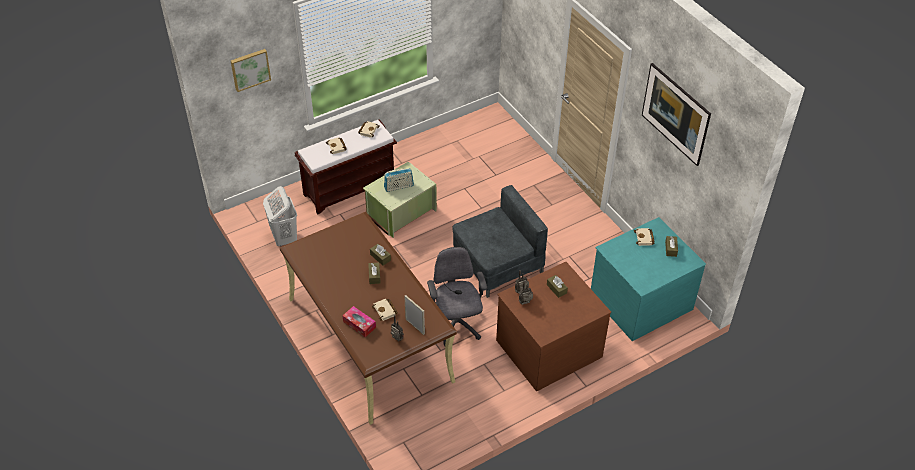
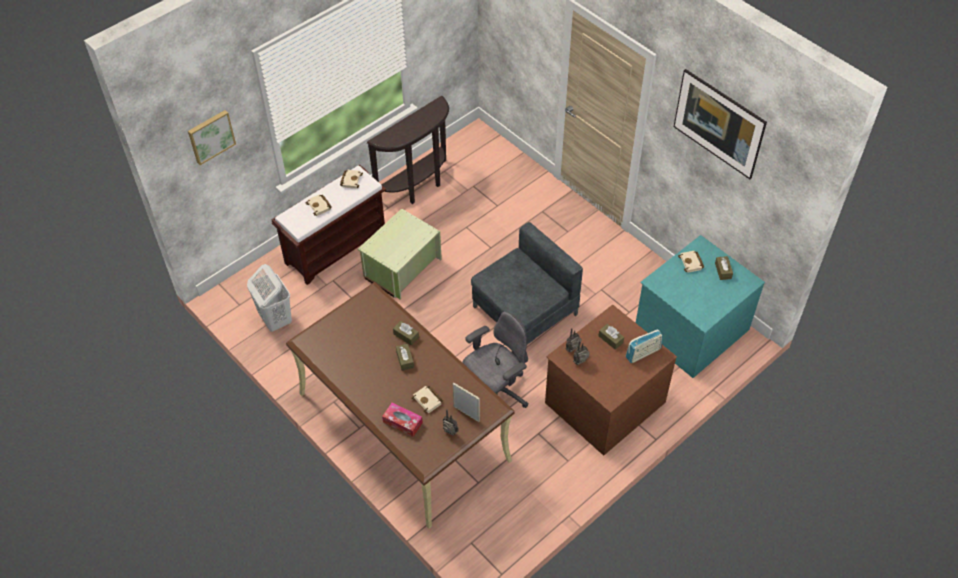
camera: 10 degrees left, 5 degrees up
radio [384,168,414,192] -> radio moved to [625,329,663,363]
grey office chair [427,247,487,346] -> grey office chair turned 75 degrees clockwise [462,311,529,408]
none -> brown console table [367,96,449,204]

